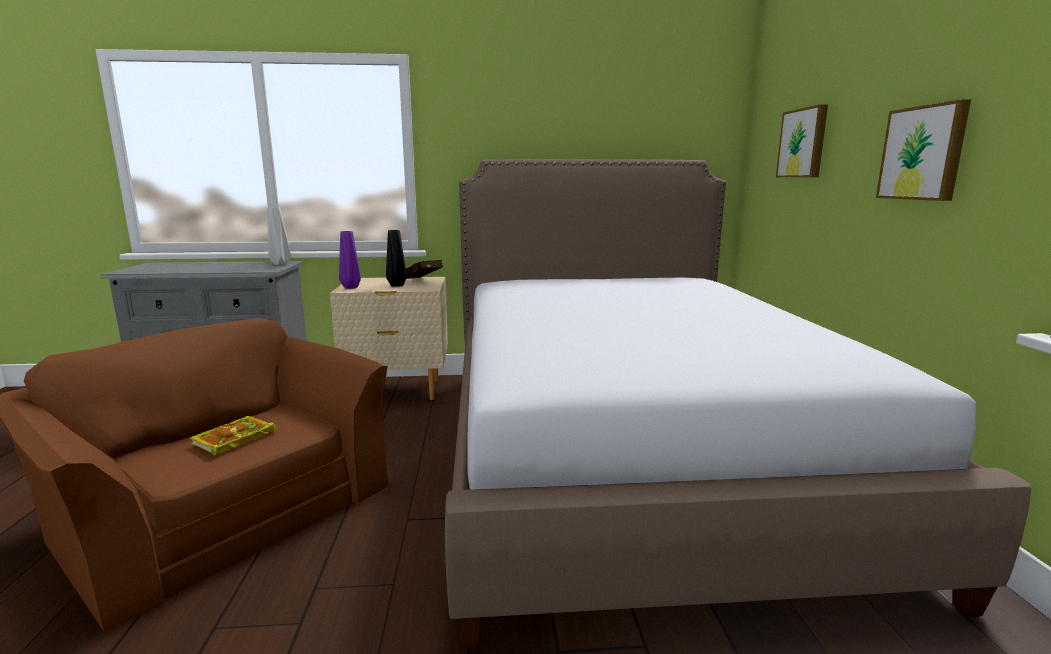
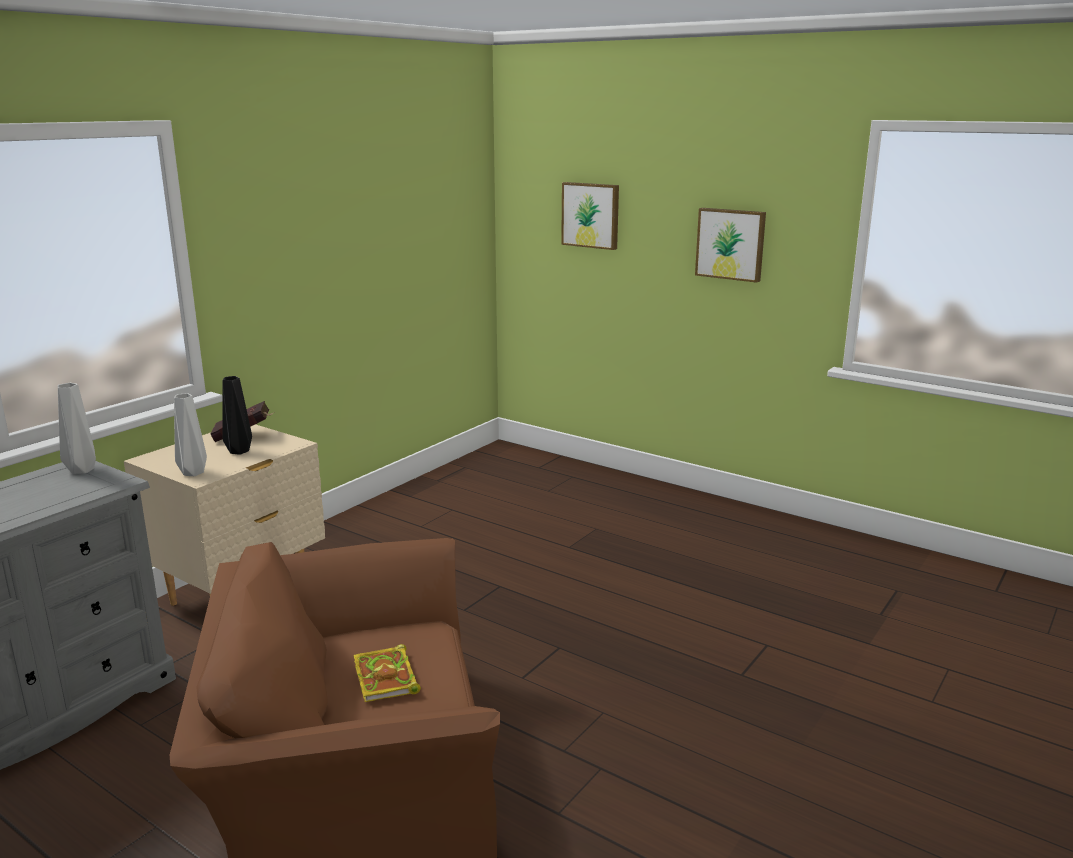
camera: 50 degrees left, 5 degrees up
purple vase [339,231,361,289] -> grey vase [174,393,207,476]
bed [445,159,1031,649] -> none

